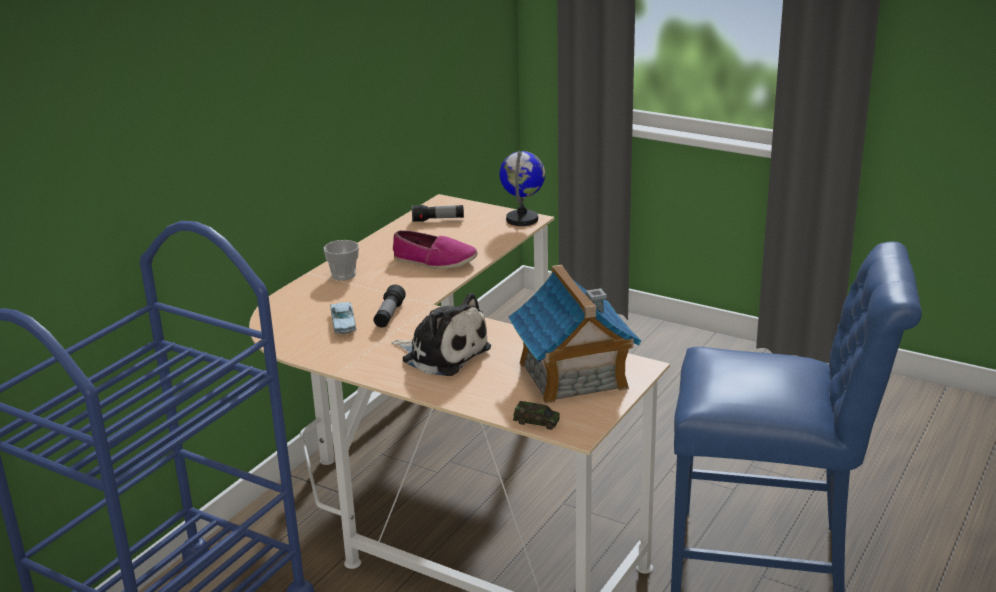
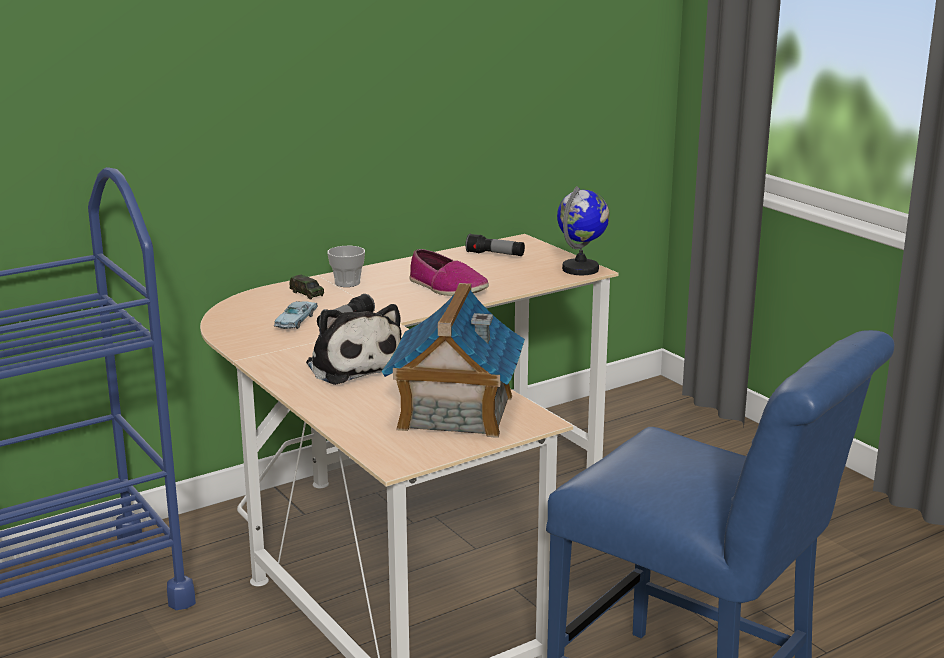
camera: 25 degrees right, 5 degrees down
toy car [513,401,560,430] -> toy car moved to [289,275,324,299]

